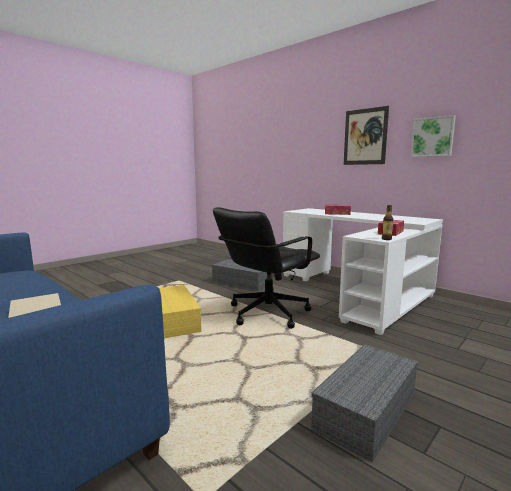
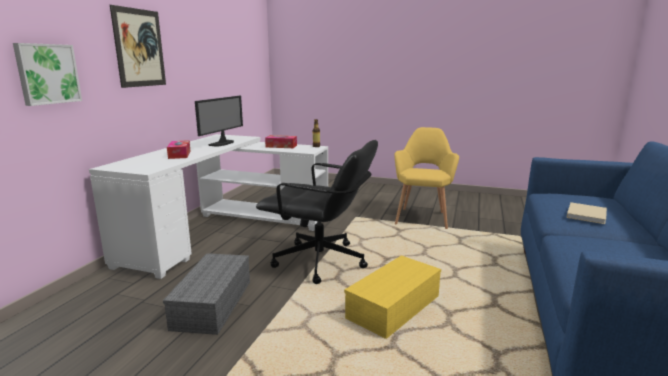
camera: 115 degrees left, 5 degrees up
grey storage box [311,344,418,462] -> yellow armchair [394,127,459,229]
picture [411,115,456,157] -> picture moved to [13,43,82,106]
none -> monitor [195,96,243,147]

